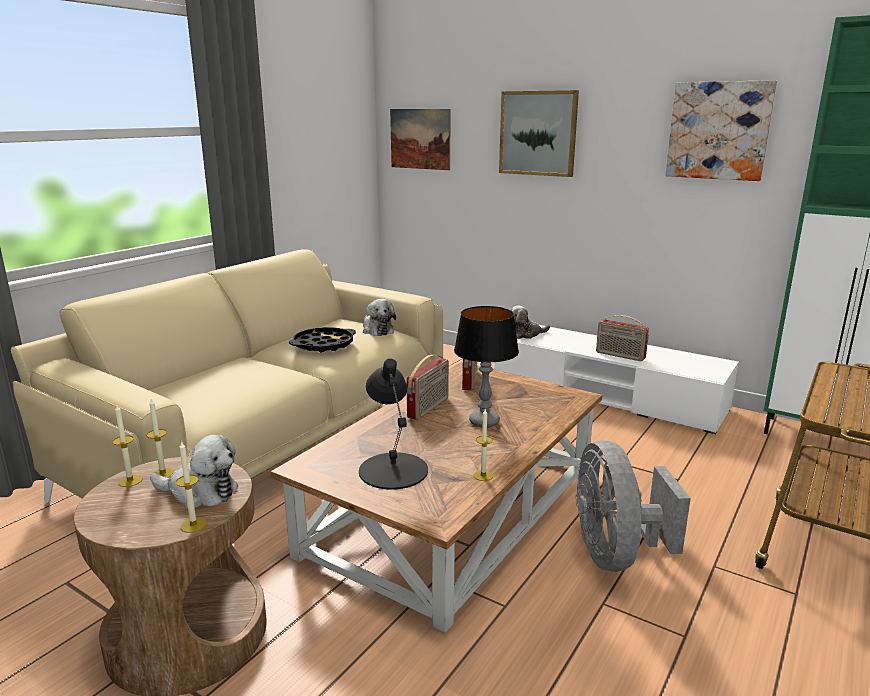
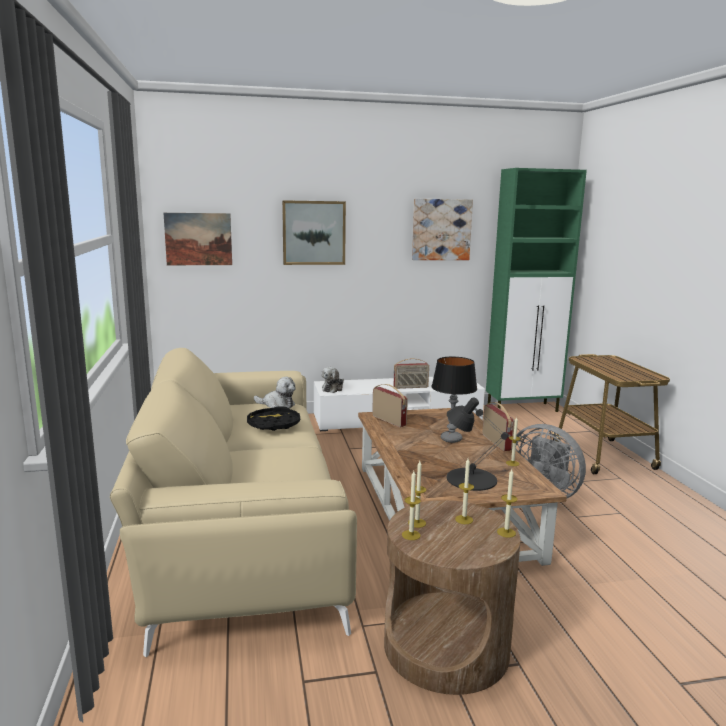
camera: 45 degrees left, 5 degrees down
plush toy [150,435,238,509] -> candle [455,458,474,524]
radio [406,355,449,420] -> radio moved to [482,402,515,451]

